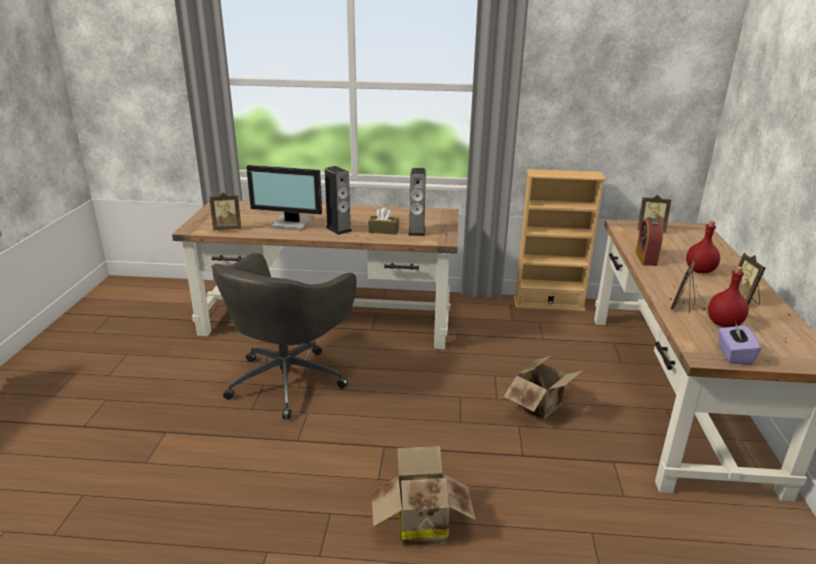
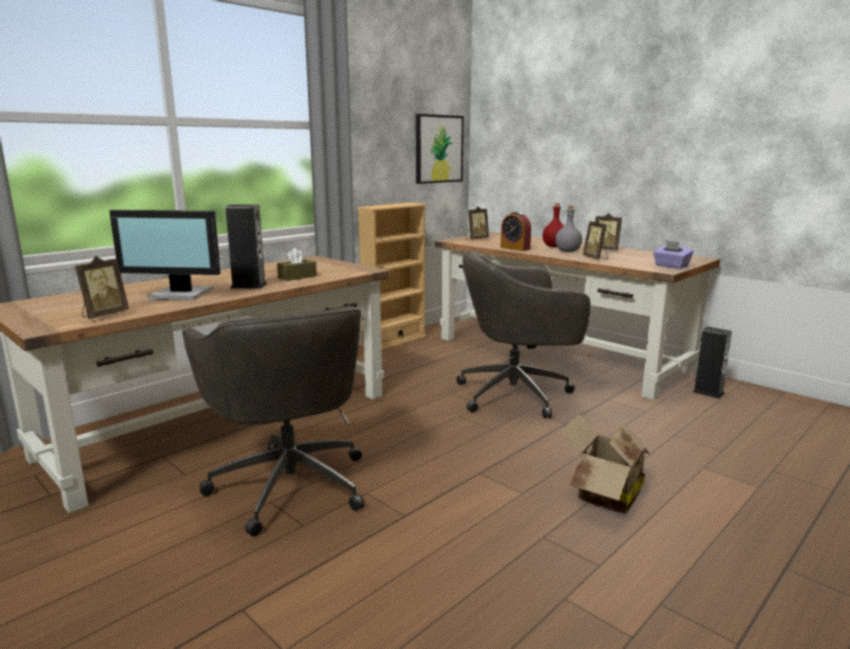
camera: 50 degrees left, 10 degrees down
monitor [246,165,322,231] -> monitor turned 45 degrees clockwise [109,210,221,300]
speaker [408,168,426,236] -> speaker moved to [692,326,732,399]
cardboard box [504,356,583,420] -> grey office chair [456,251,591,419]
red bottle [708,266,749,327] -> none
none -> picture [416,114,464,184]
none -> grey bottle [555,206,582,252]

